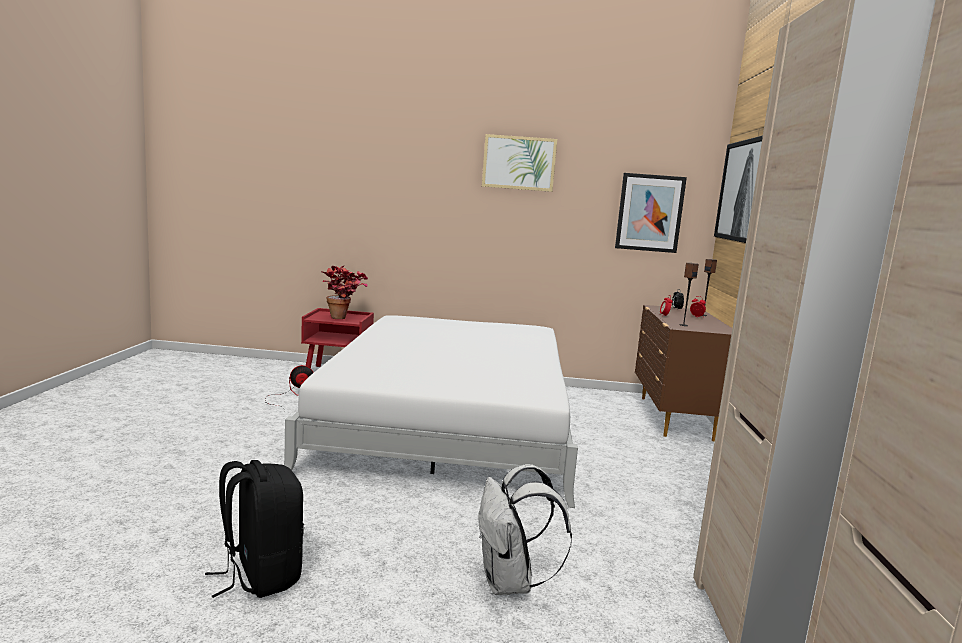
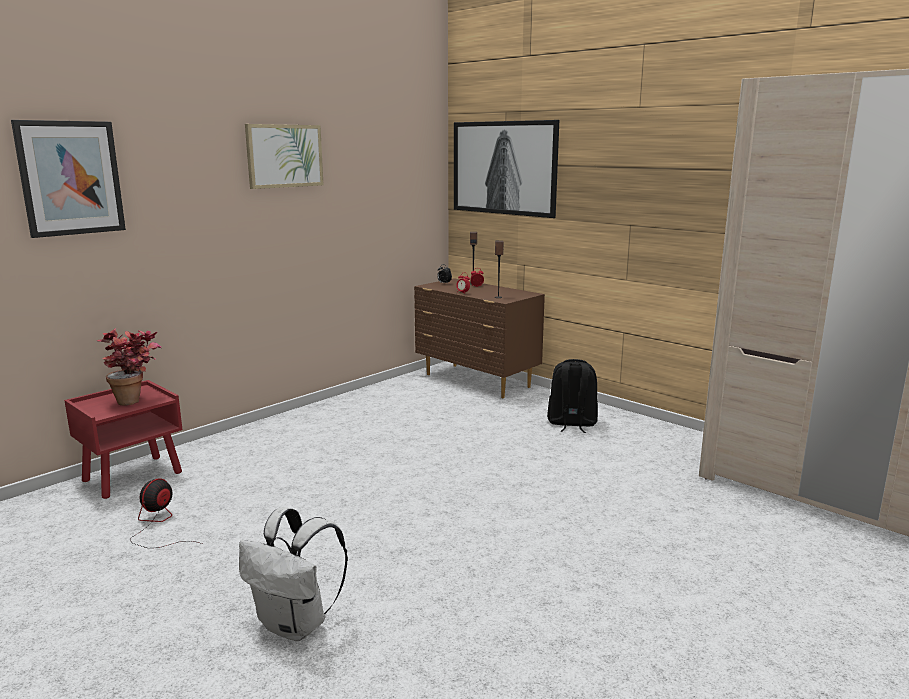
camera: 50 degrees left, 5 degrees up
black backpack [205,460,304,598] -> black backpack moved to [547,359,598,433]
white bed [284,315,578,508] -> none
white backpack [478,464,572,595] -> white backpack moved to [239,507,348,641]
picture [615,173,687,253] -> picture moved to [11,120,126,238]

